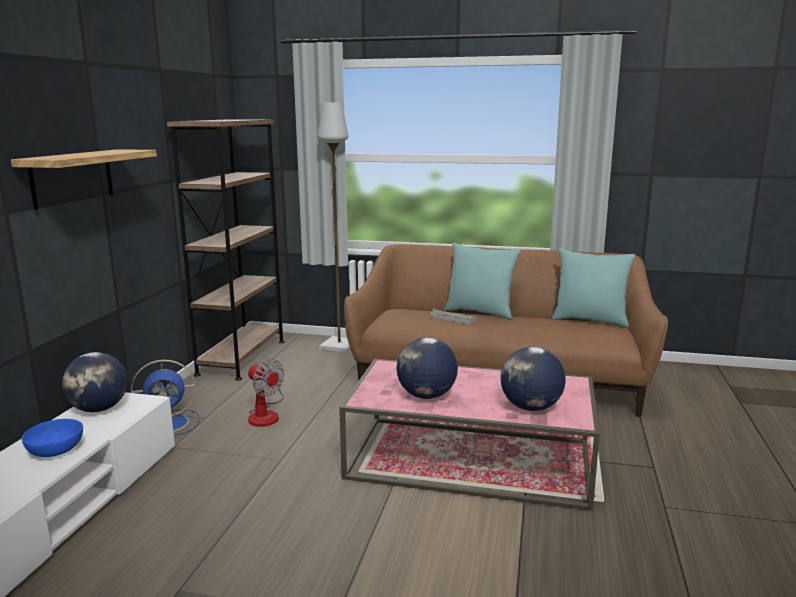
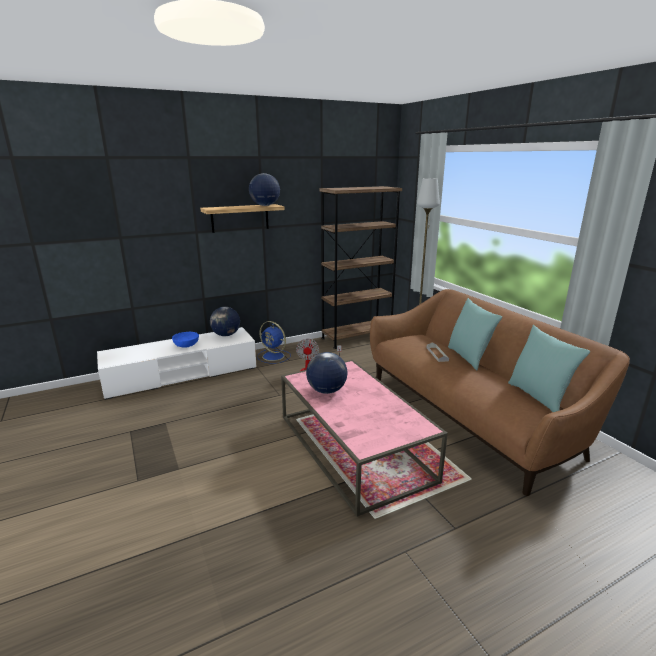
camera: 50 degrees right, 5 degrees up
globe [500,347,566,411] -> globe moved to [249,173,280,206]

